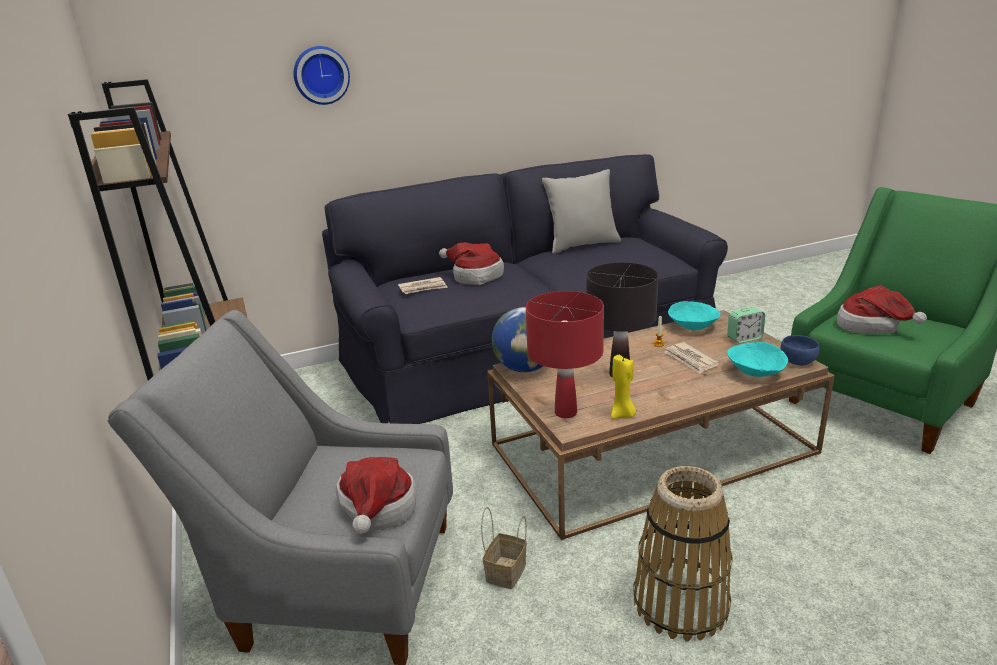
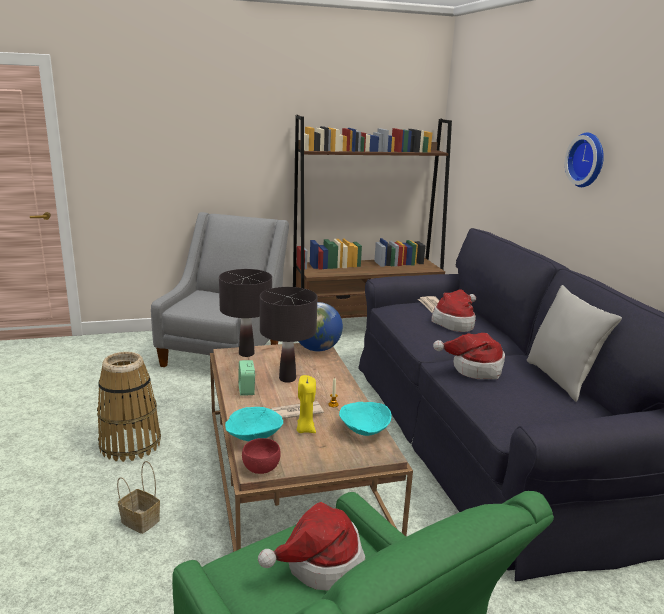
camera: 95 degrees right, 5 degrees down
wall clock [294,46,350,105] -> wall clock moved to [565,133,604,187]
hat [336,457,417,534] -> hat moved to [433,333,505,379]
basket [481,507,527,589] -> basket moved to [117,461,160,534]
red table lamp [526,291,604,418] -> black table lamp [219,269,272,357]
yellow candle [611,354,636,419] -> yellow candle moved to [297,375,316,433]
alarm clock [727,307,765,343] -> alarm clock moved to [238,360,255,396]
blue bowl [781,335,819,366] -> red bowl [242,438,281,474]

